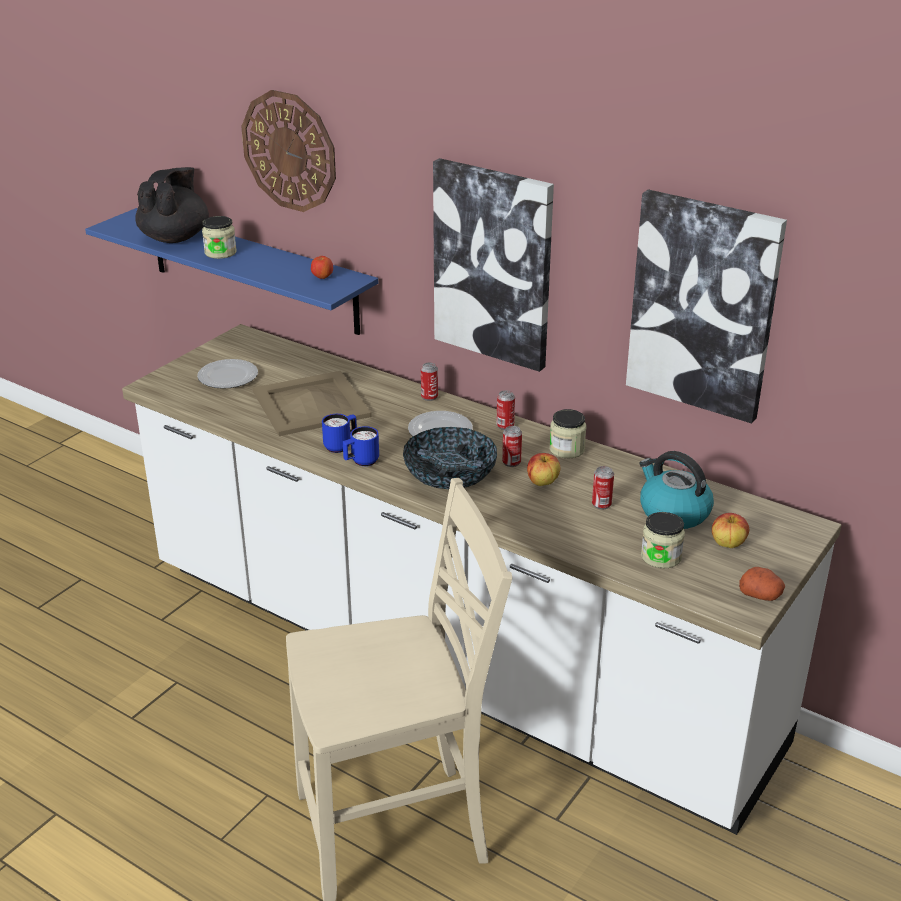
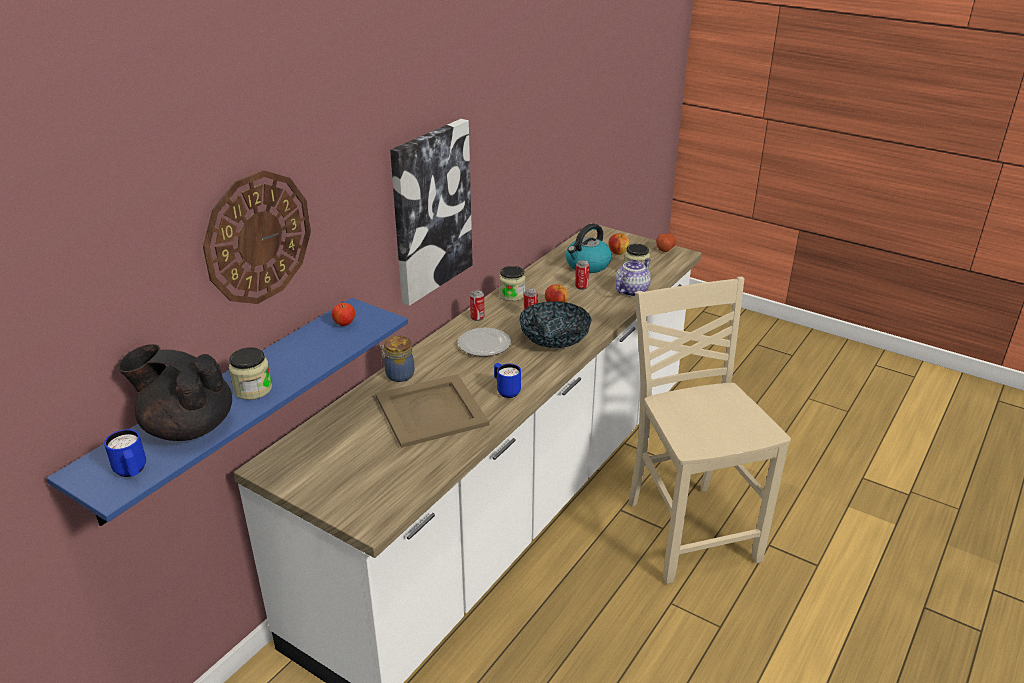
camera: 90 degrees left, 0 degrees up
plate [197,359,258,389] -> none
blue mug [343,426,379,466] -> blue mug moved to [104,429,146,477]
can [421,363,438,401] -> none
picture [626,189,787,423] -> none
none -> jar [380,336,414,382]
none -> teapot [615,258,651,297]

